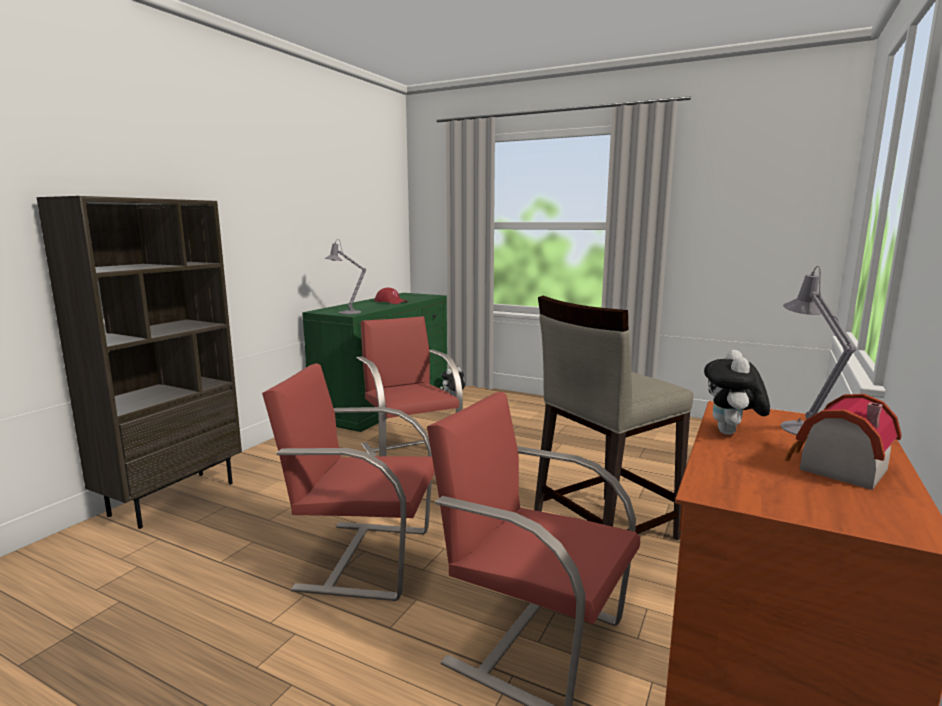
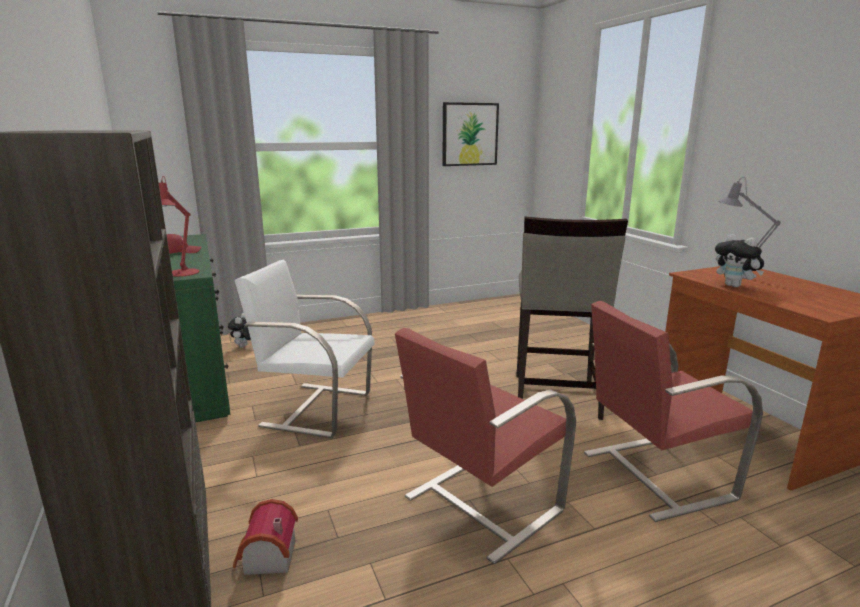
camera: 50 degrees left, 5 degrees up
grey table lamp [325,239,366,314] -> red table lamp [159,176,199,277]
red chair [357,316,463,457] -> white chair [235,260,375,438]
toy house [784,394,902,490] -> toy house moved to [233,499,298,575]
none -> picture [442,102,499,166]

